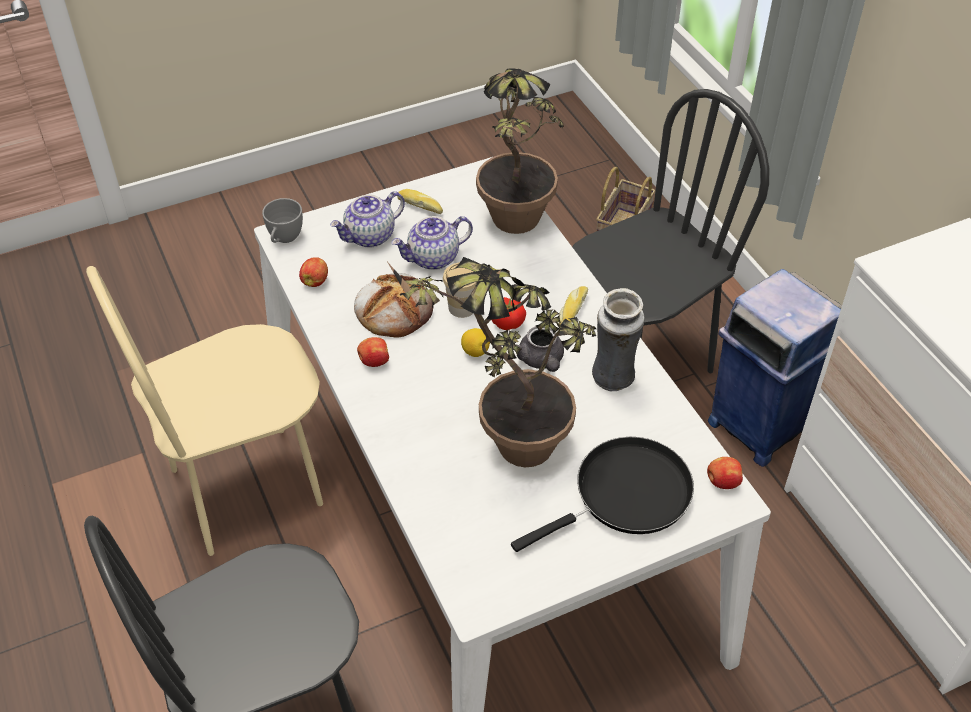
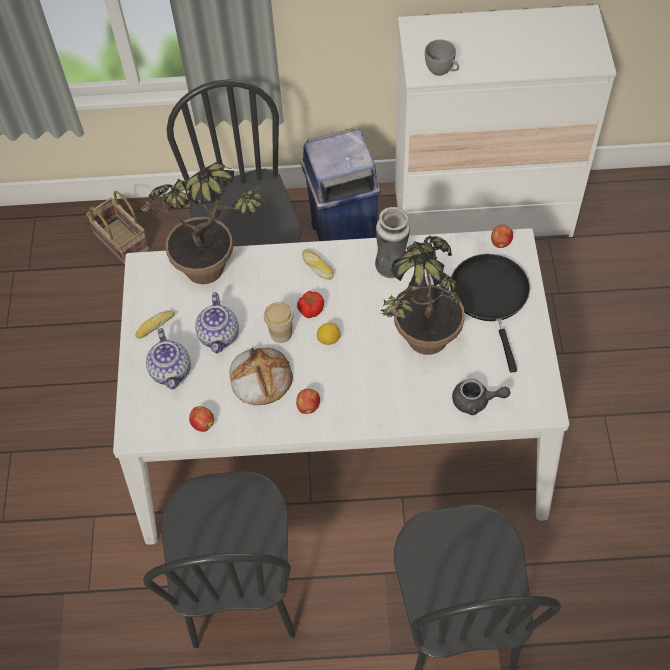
camera: 65 degrees left, 10 degrees up
beige chair [86,266,323,556] -> black chair [143,471,296,648]
grey cup [262,198,303,243] -> grey cup moved to [425,39,459,76]
grey teapot [517,326,564,372] -> grey teapot moved to [452,379,510,415]

